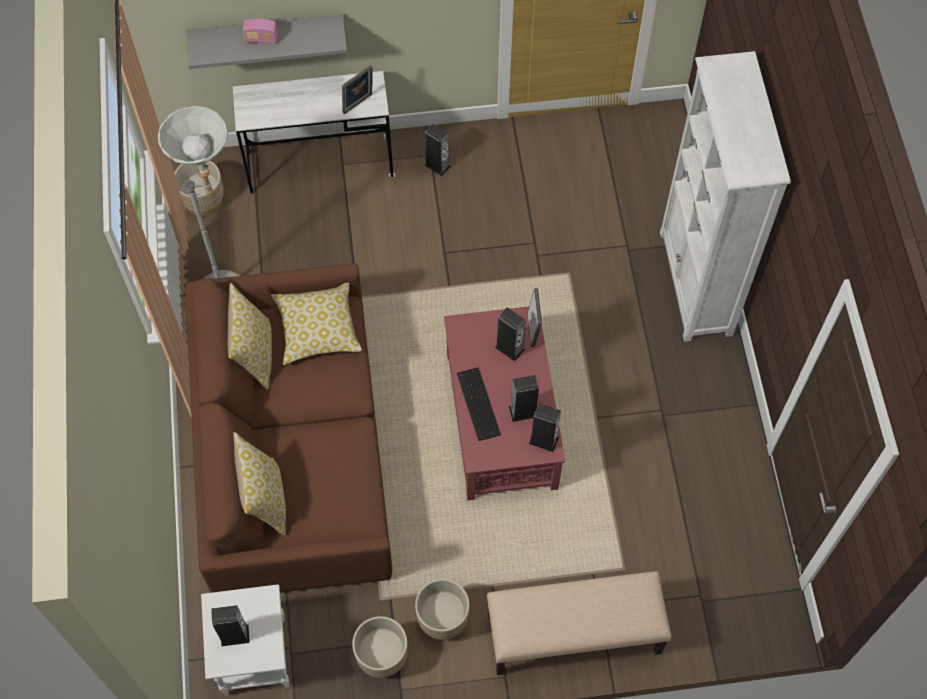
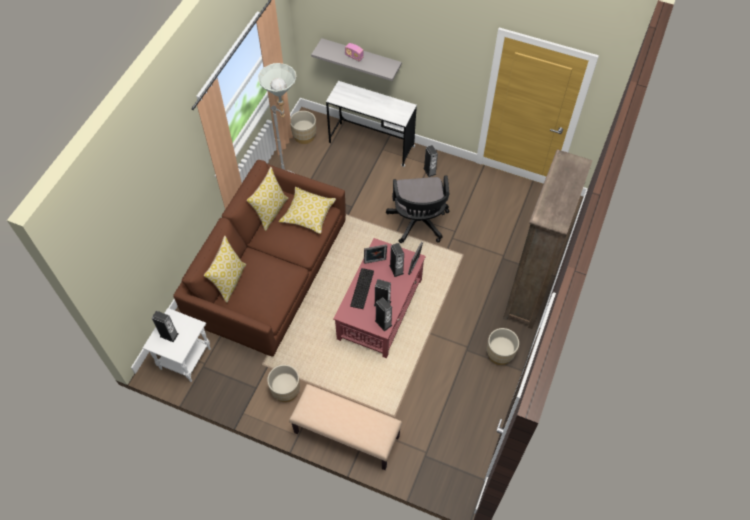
camera: 30 degrees right, 5 degrees down
picture frame [342,65,373,114] -> picture frame moved to [364,244,387,264]
beige planter [352,616,408,678] -> beige planter moved to [487,328,519,365]
white bookcase [660,51,791,342] -> brown bookcase [503,149,593,329]
none -> black office chair [386,175,449,243]

